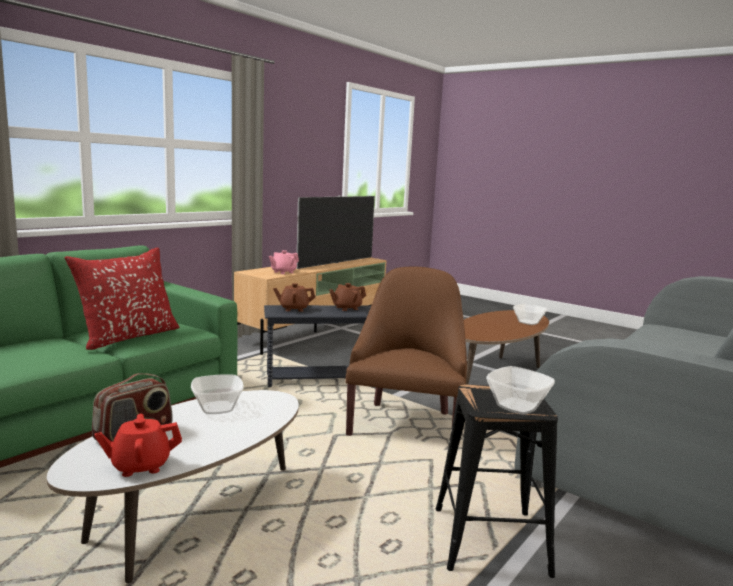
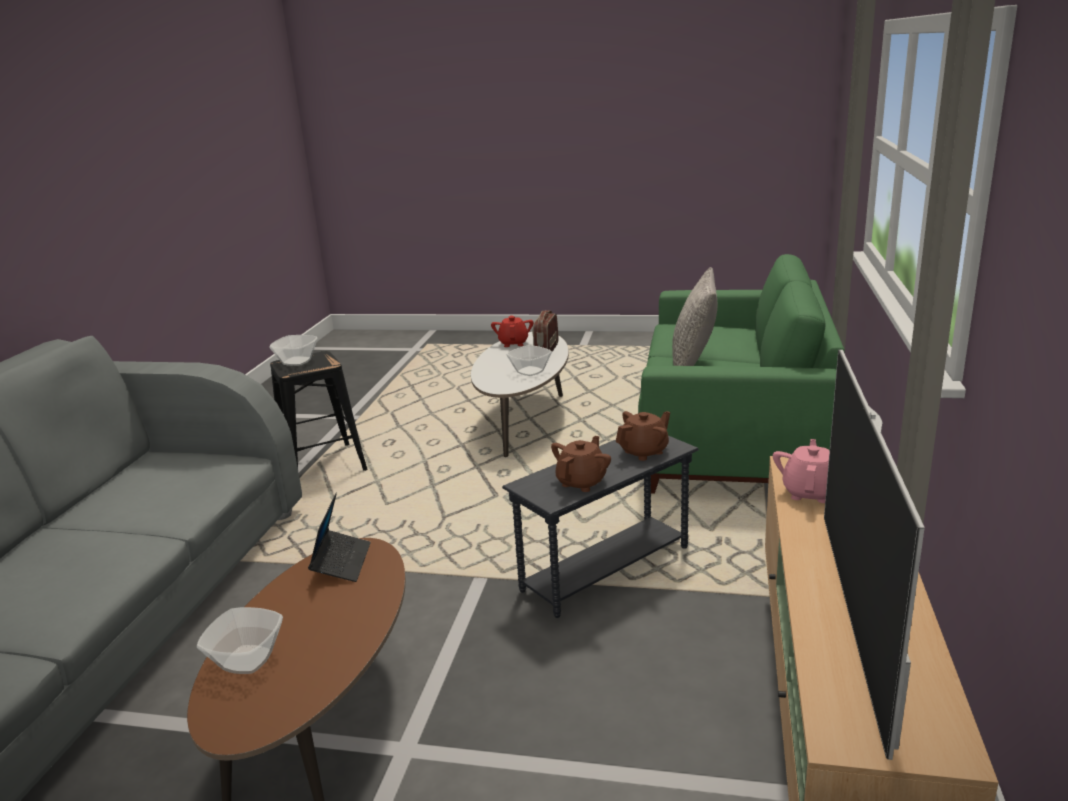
camera: 155 degrees right, 10 degrees up
red pillow [65,247,179,350] -> grey pillow [672,267,718,366]
red teapot [95,414,182,477] -> red teapot turned 45 degrees counterclockwise [491,315,534,347]
brown armchair [345,267,467,436] -> none
none -> laptop [308,493,371,582]

